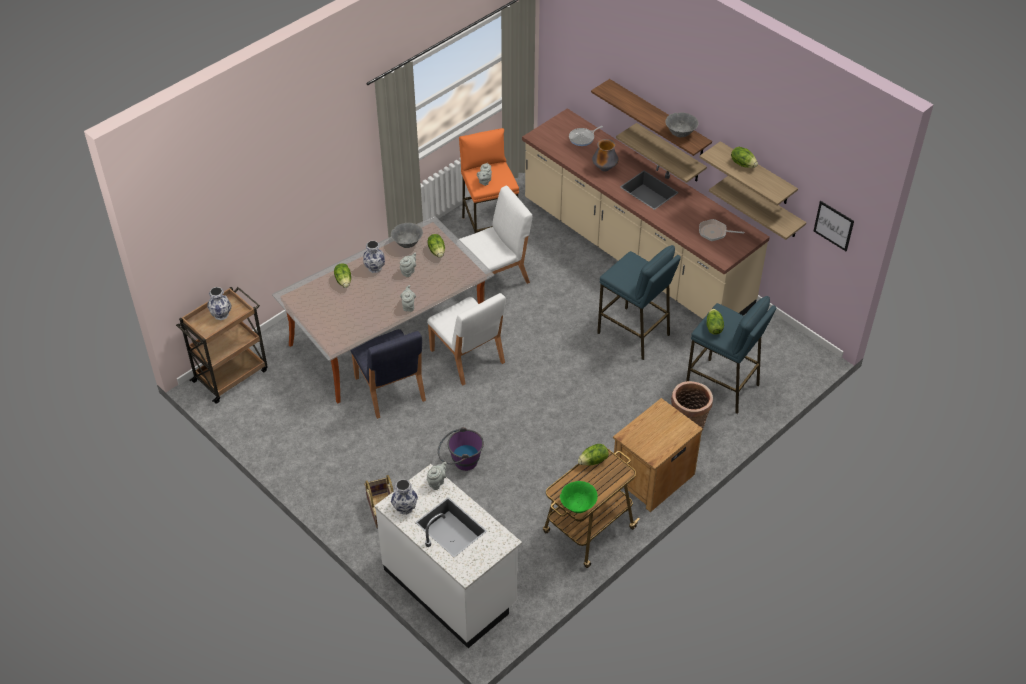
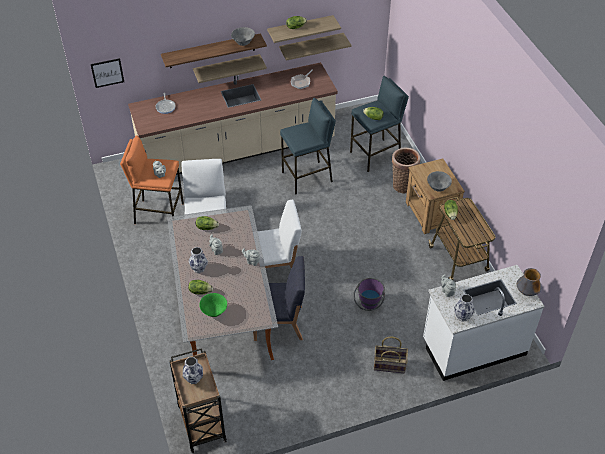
camera: 65 degrees left, 0 degrees up
grey bowl [391,223,423,248] -> grey bowl moved to [427,171,452,192]
green bowl [560,481,598,513] -> green bowl moved to [199,293,227,317]
vase [592,139,619,172] -> vase moved to [517,268,542,296]
picture [814,201,854,251] -> picture moved to [91,58,124,88]

